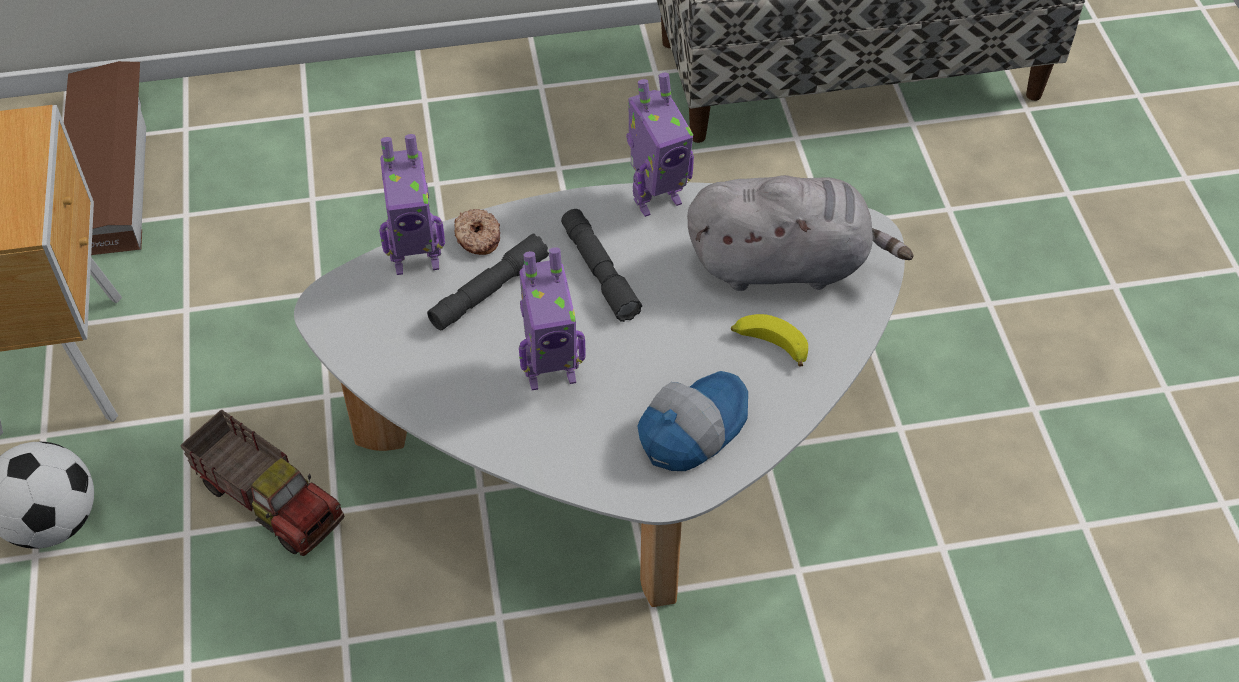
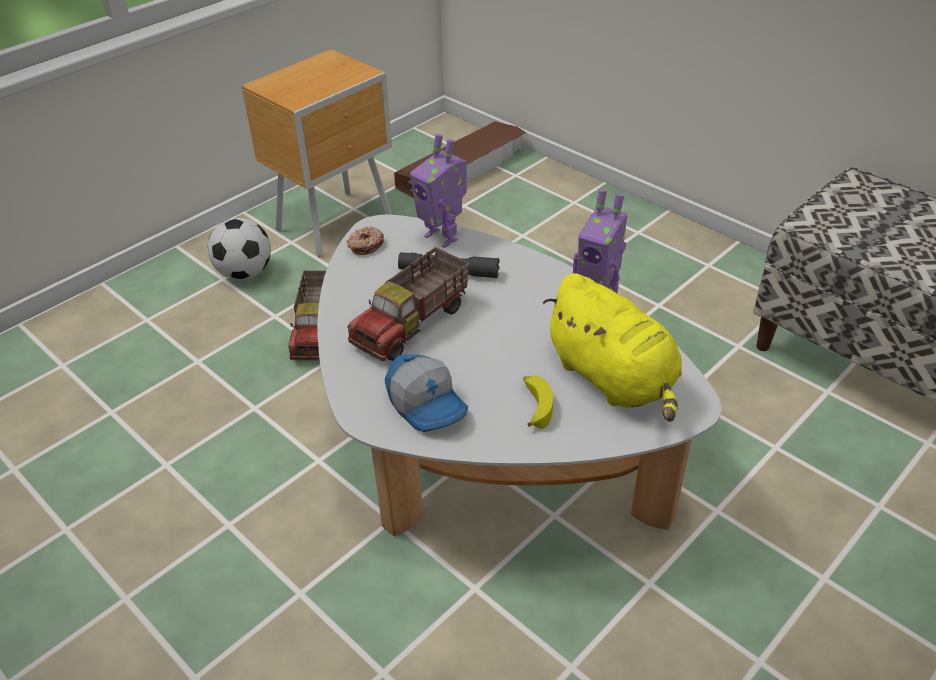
camera: 55 degrees right, 10 degrees down
donut [454,209,500,255] -> donut moved to [347,227,384,255]
toy robot [519,247,586,390] -> toy truck [347,247,469,361]
grey flashlight [561,209,642,322] -> none
cap [637,371,748,471] -> cap turned 45 degrees clockwise [385,354,468,432]
grey plush toy [687,175,914,291] -> yellow plush toy [543,273,682,422]

